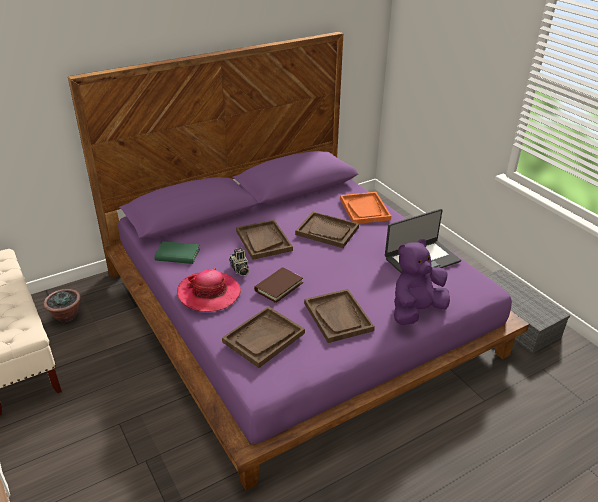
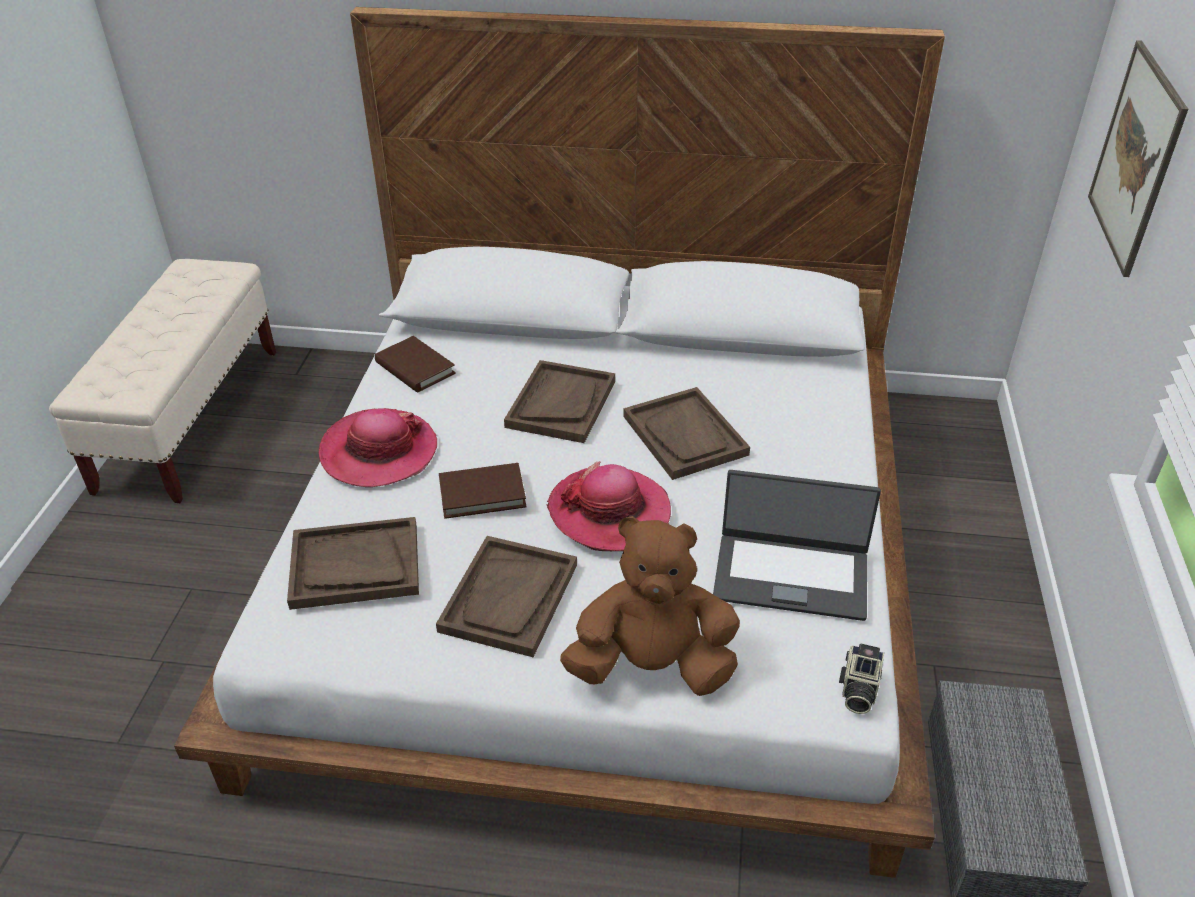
camera: 40 degrees right, 5 degrees up
potted plant [44,289,81,322] -> none
purple bed [68,32,529,490] -> white bed [174,7,945,878]
green book [154,241,200,264] -> brown book [375,336,456,393]
camera [229,248,249,276] -> camera moved to [839,643,884,714]
orange tray [340,192,391,224] -> none
purple plush toy [394,239,450,325] -> brown plush toy [560,516,740,696]
none -> hat [546,461,671,551]
none -> picture [1088,40,1188,277]

